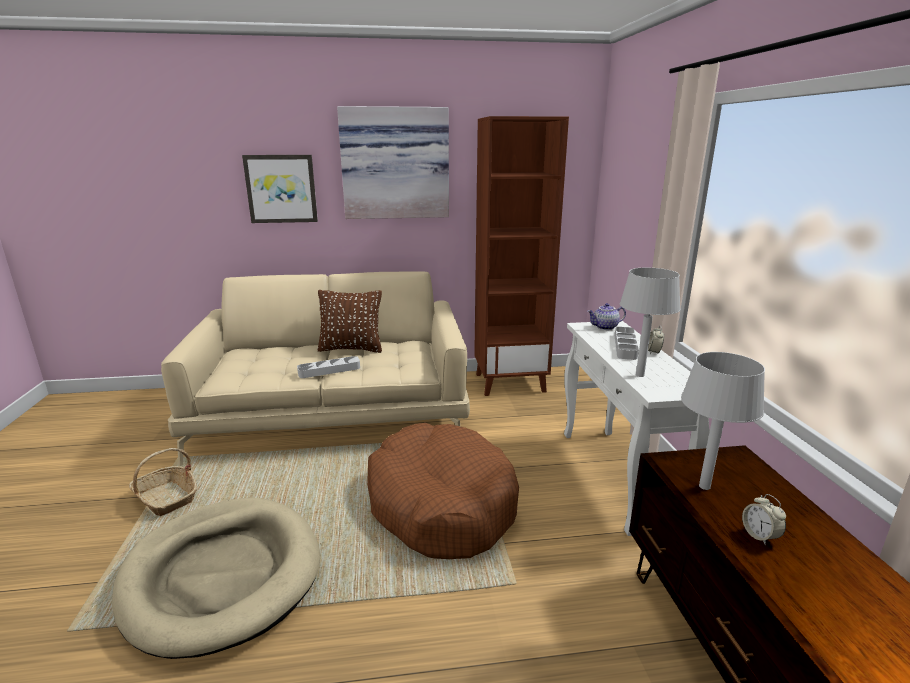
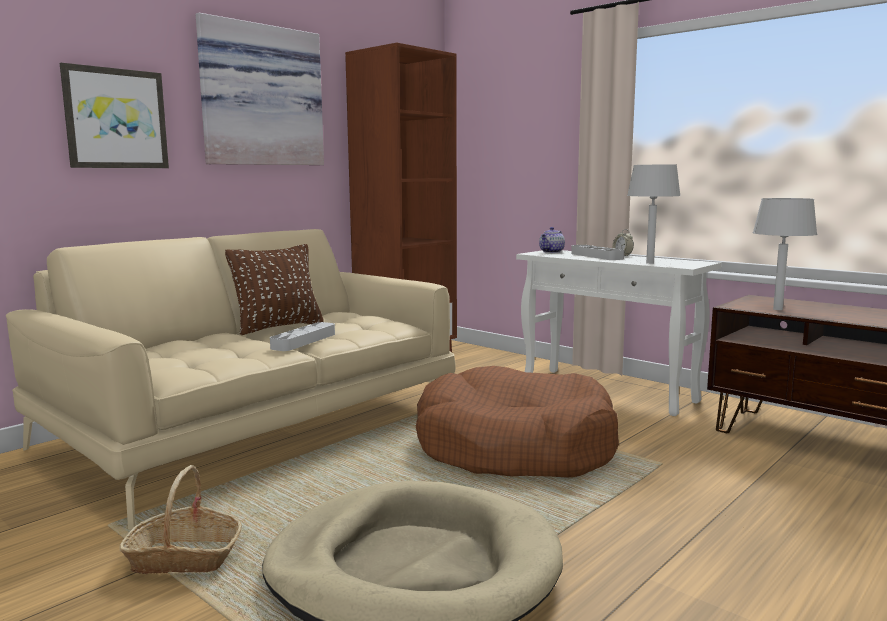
camera: 40 degrees left, 10 degrees down
alarm clock [742,494,786,545] -> none

